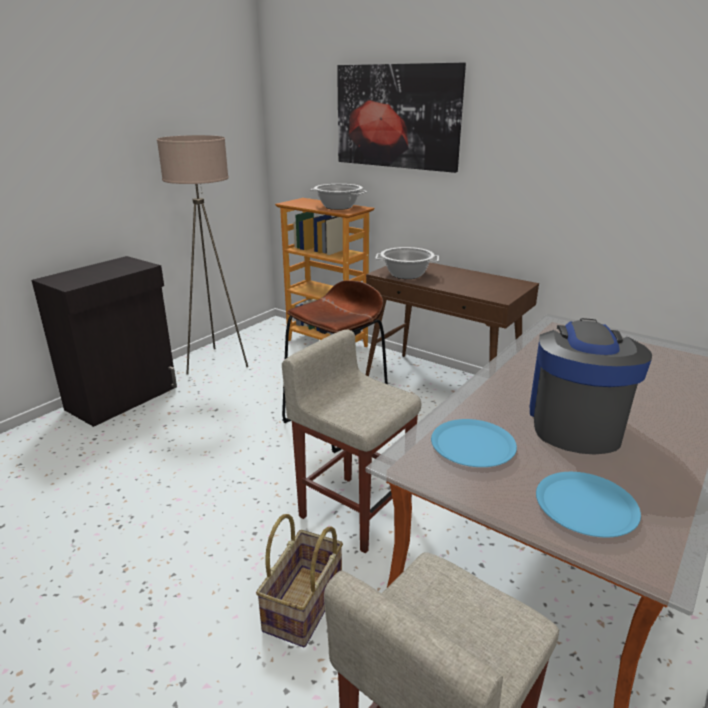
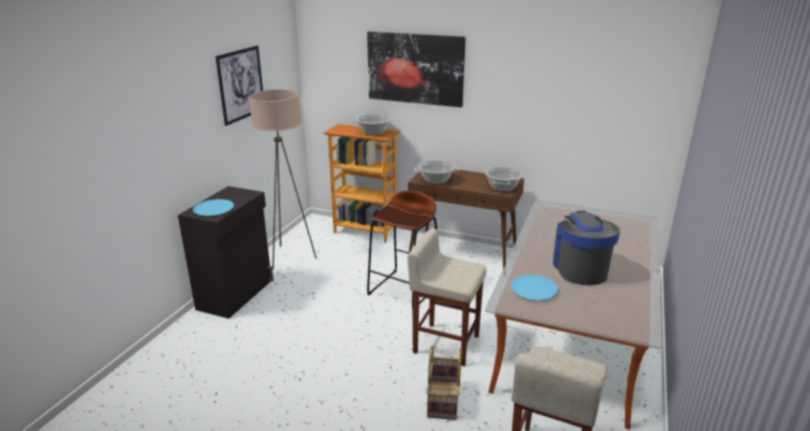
camera: 15 degrees left, 0 degrees up
blue plate [536,472,641,537] -> blue plate moved to [193,199,234,216]
none -> picture [215,45,263,126]
none -> cooking pot [485,166,524,191]

